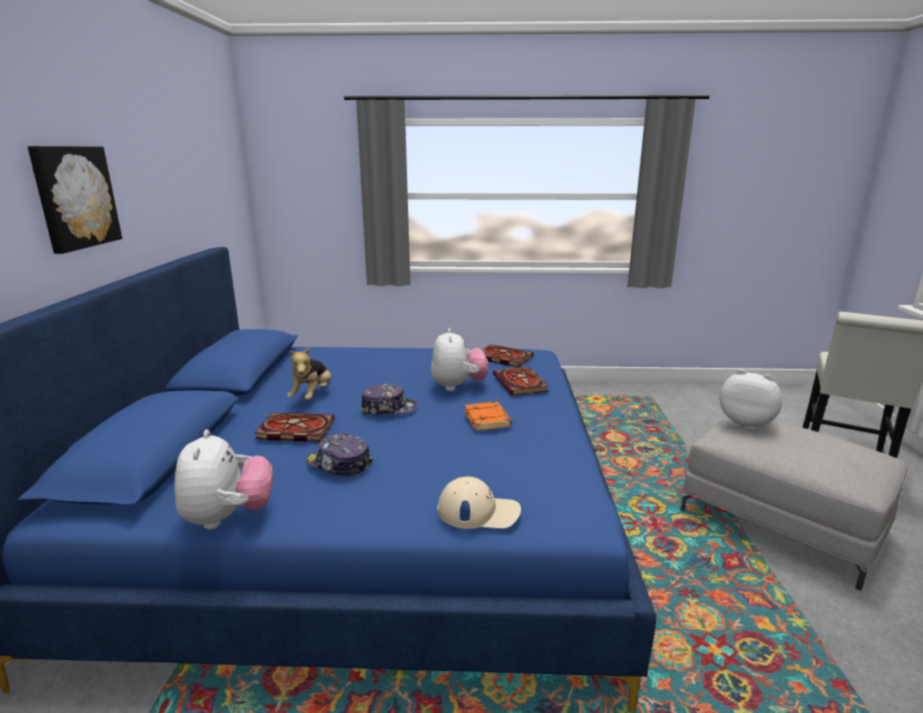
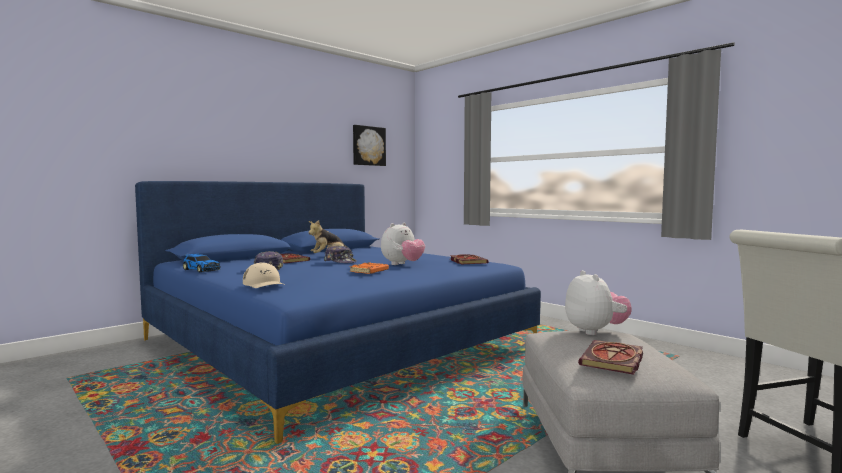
camera: 45 degrees right, 15 degrees down
picture [28,146,122,254] -> picture moved to [353,125,386,166]
plush toy [175,429,273,530] -> toy car [183,254,221,272]
book [493,367,549,396] -> book moved to [578,340,643,375]

